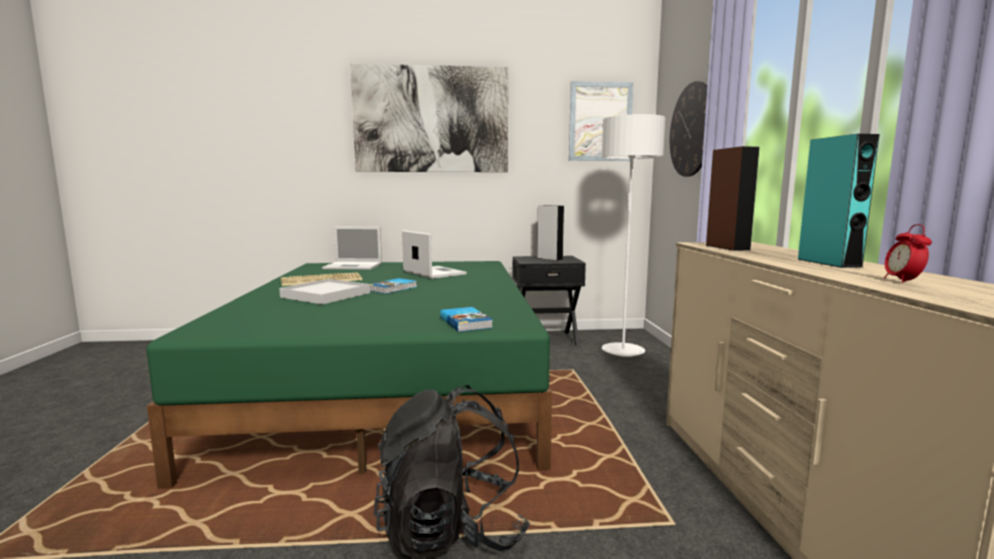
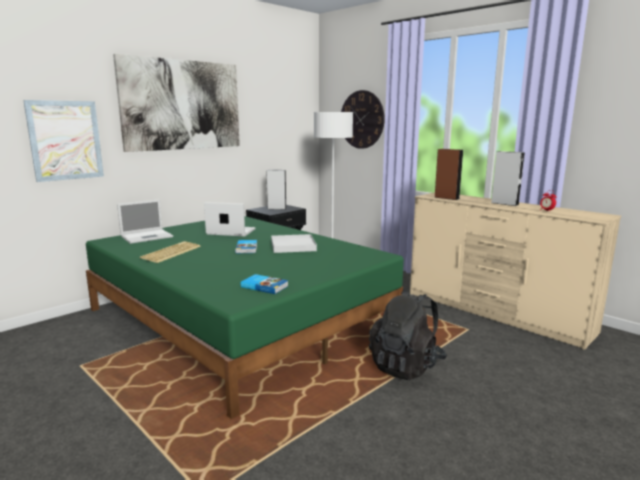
camera: 40 degrees left, 5 degrees up
white tray [279,279,370,305] -> white tray moved to [271,234,317,253]
book [440,307,493,332] -> book moved to [241,274,288,294]
picture [569,81,633,161] -> picture moved to [23,100,104,182]
turquoise speaker [797,134,880,268] -> grey speaker [491,151,525,206]

